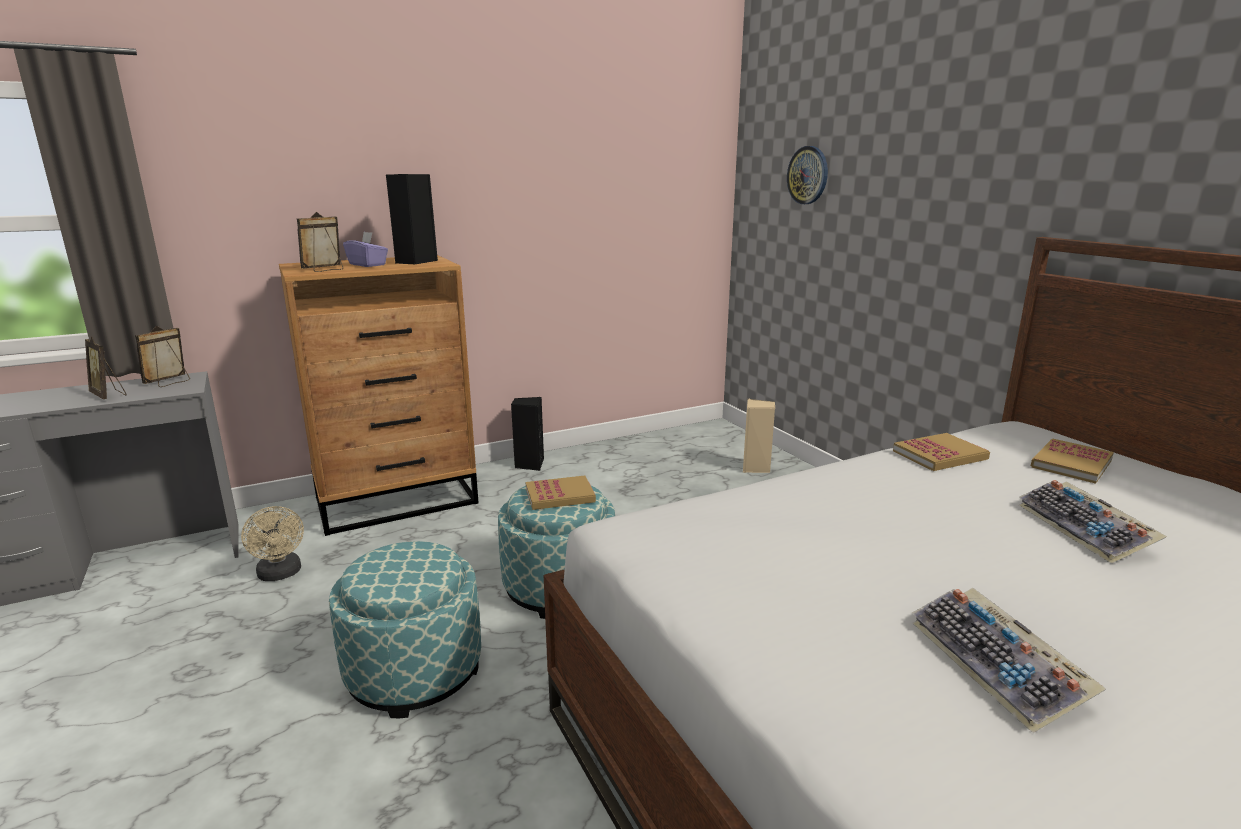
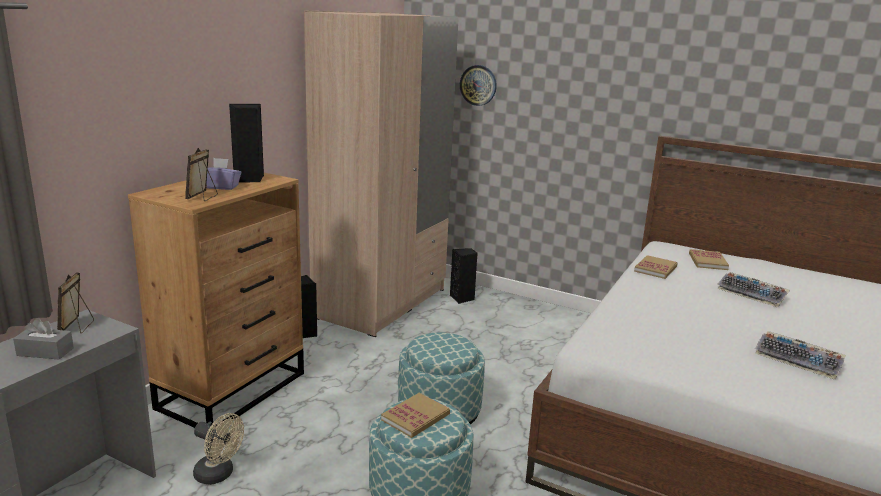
camera: 35 degrees left, 0 degrees up
picture frame [85,336,127,399] -> grey tissue box [13,318,74,360]
book [526,476,596,510] -> book moved to [381,393,450,438]
beige speaker [743,399,775,473] -> black speaker [450,248,478,304]
none -> beige wardrobe [304,11,459,337]

